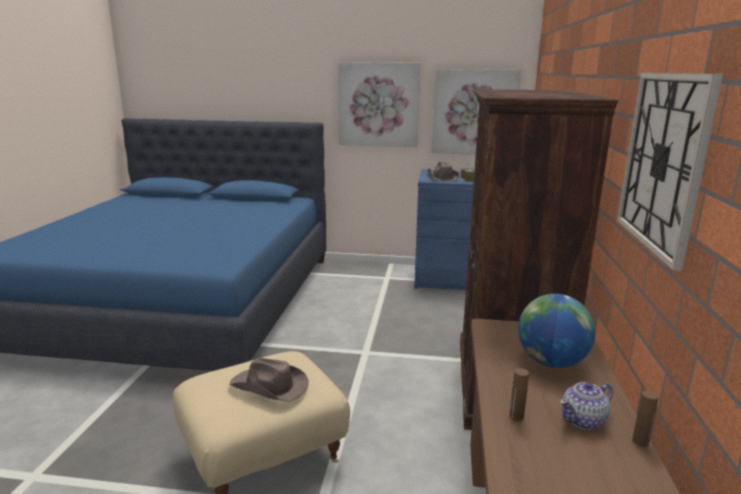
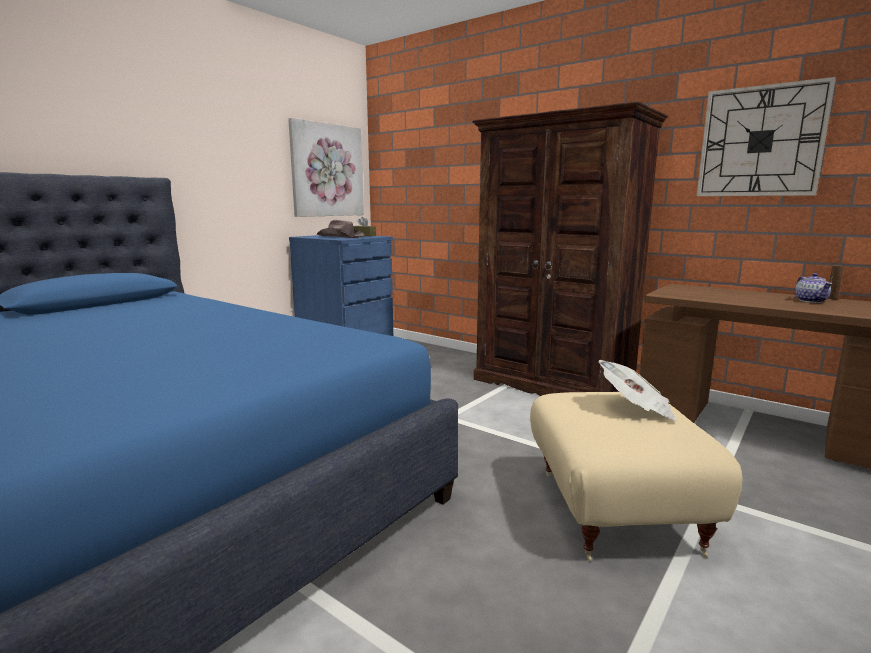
camera: 60 degrees left, 5 degrees down
brown hat [229,358,308,402] -> newspaper [598,360,677,421]
picture [338,62,420,147] -> none
brown bottle [509,368,529,421] -> none
globe [518,294,596,368] -> none

